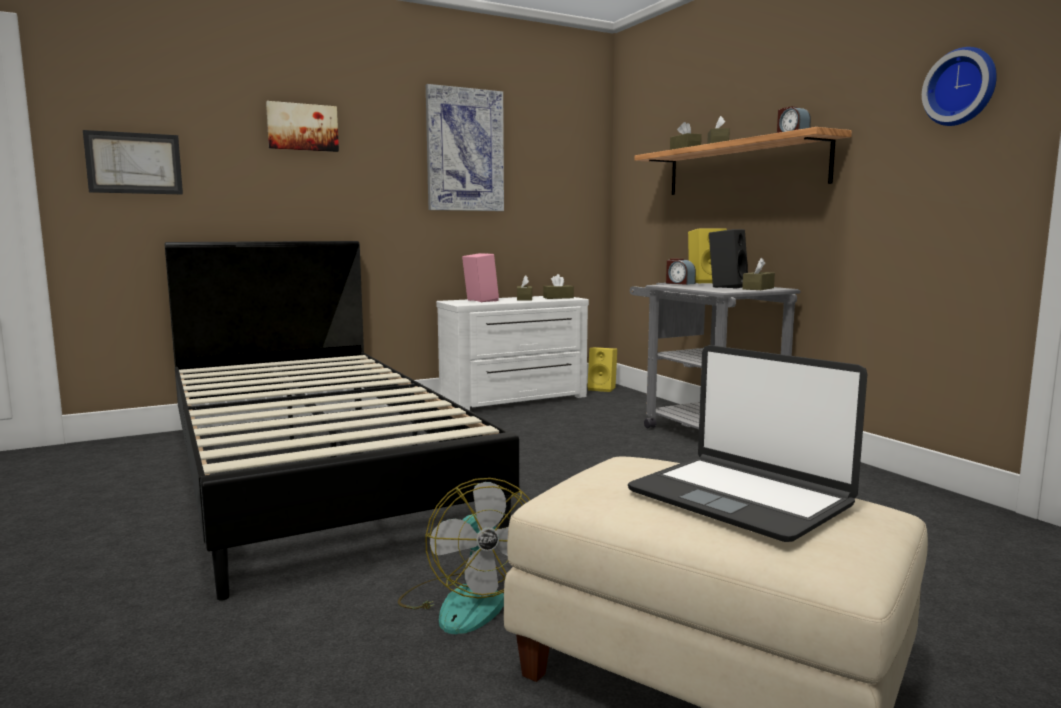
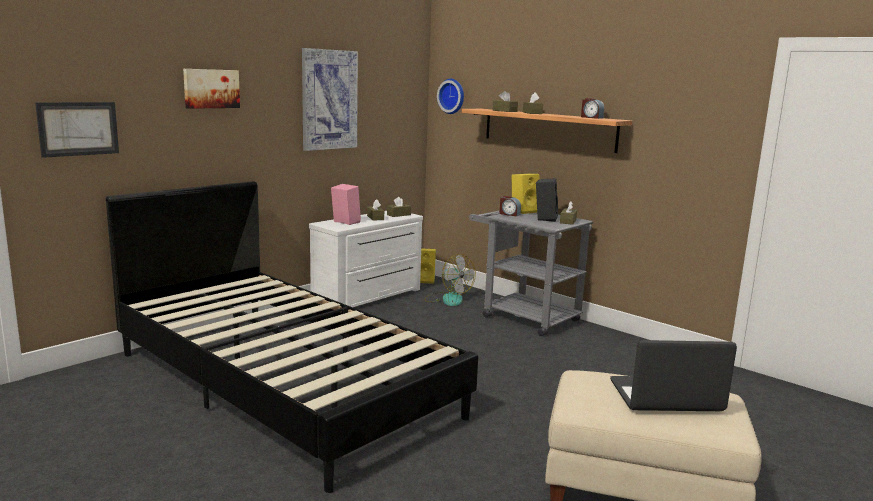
camera: 20 degrees left, 5 degrees up
fan [398,478,530,634] -> fan moved to [425,254,476,306]
laptop [628,345,867,542] -> laptop turned 150 degrees clockwise [610,340,737,411]
wall clock [922,47,997,126] -> wall clock moved to [437,79,464,114]

